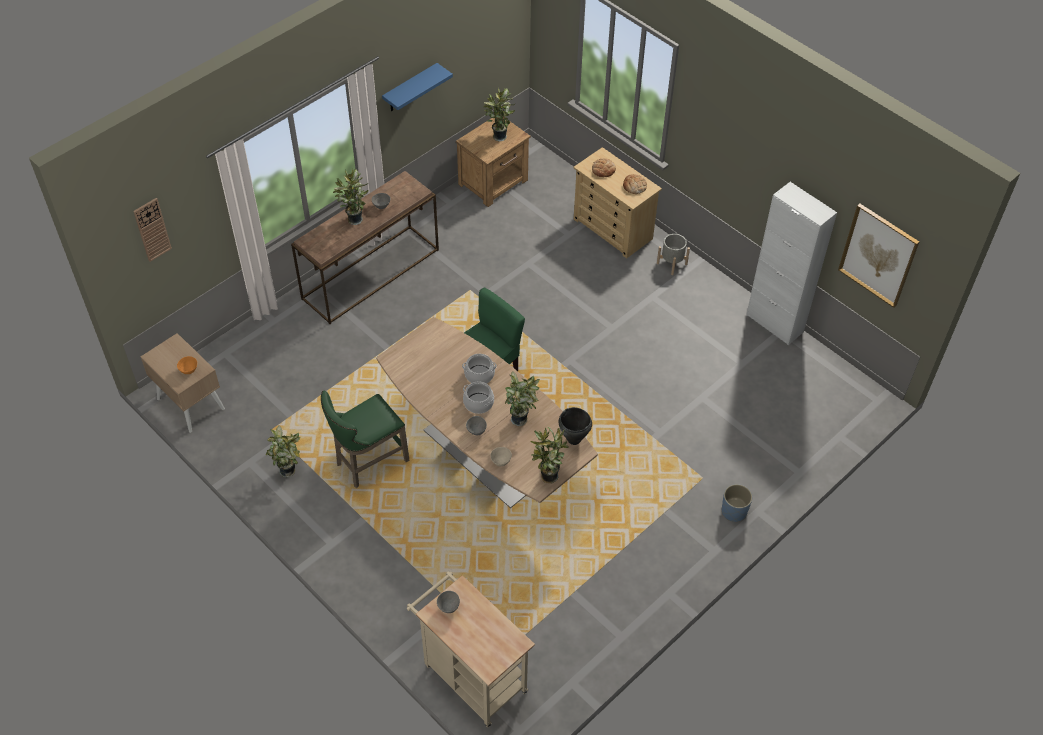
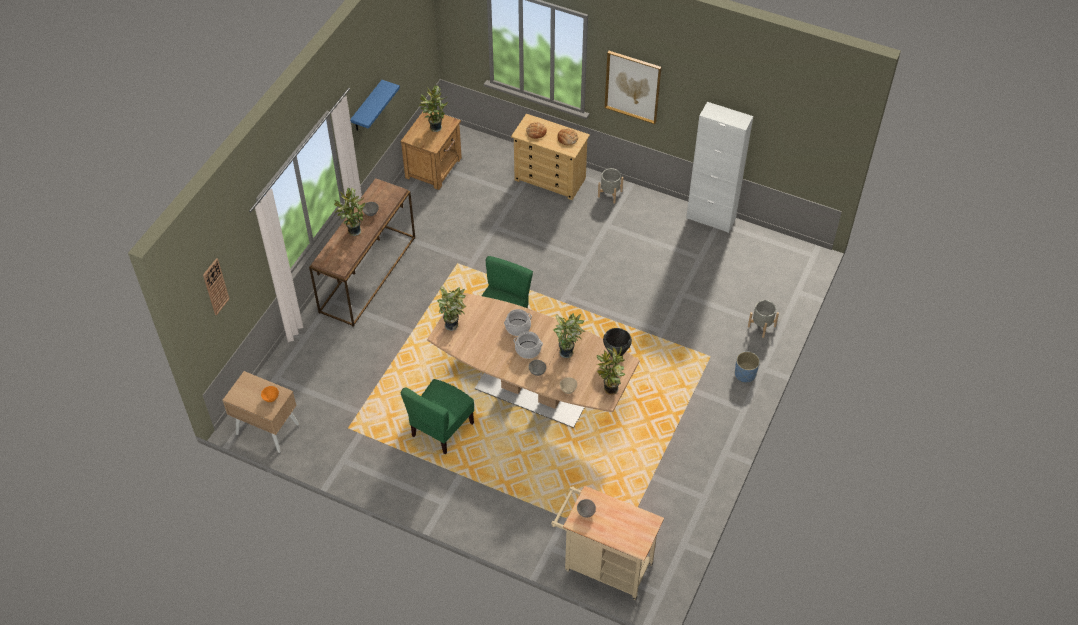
camera: 20 degrees left, 0 degrees up
potted plant [266,426,300,477] -> potted plant moved to [437,286,467,331]
green stool [321,391,410,488] -> green chair [401,379,474,454]
picture [838,204,919,308] -> picture moved to [605,51,661,124]
none -> grey planter [748,300,779,338]

